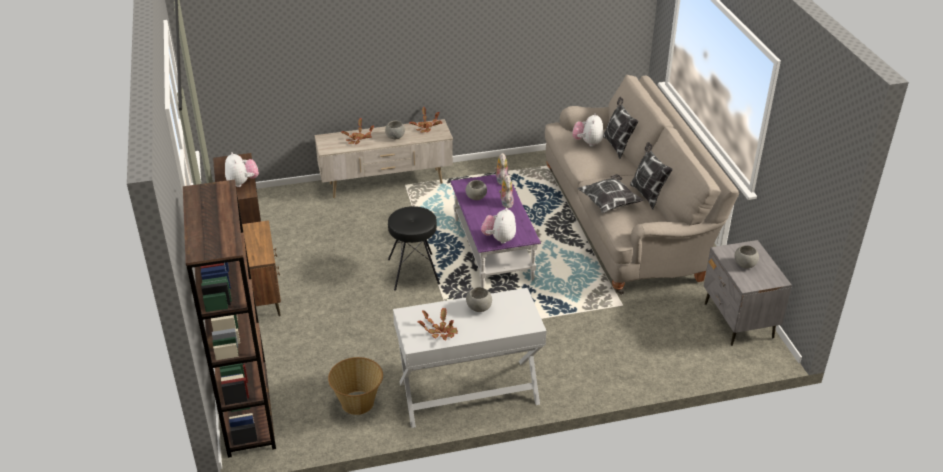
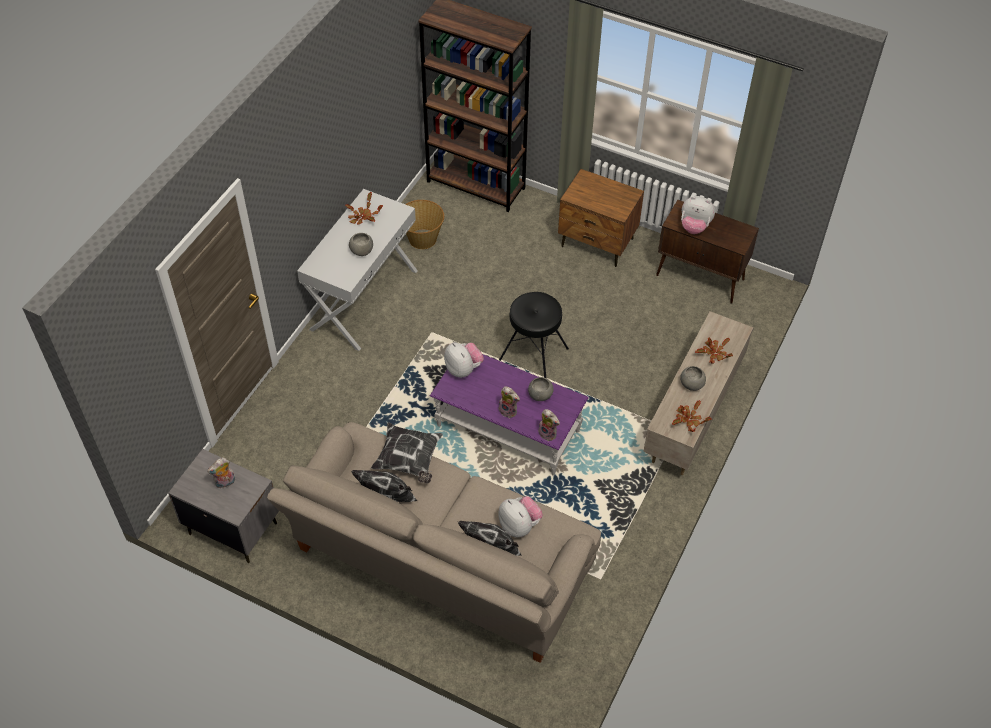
camera: 130 degrees right, 15 degrees up
grey bowl [735,245,759,268] -> plush toy [207,458,235,488]

